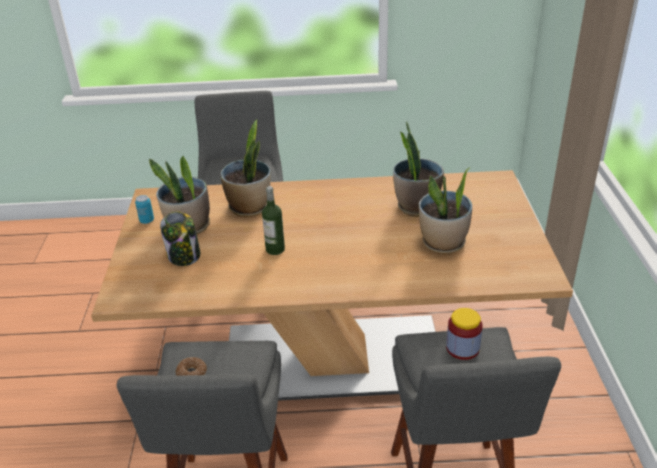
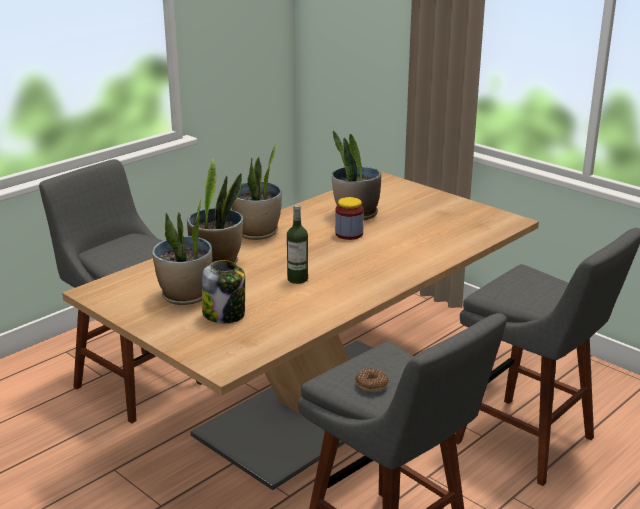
camera: 45 degrees left, 10 degrees down
can [135,195,154,224] -> none
potted plant [419,167,472,254] -> potted plant moved to [232,143,282,240]
jar [446,308,483,360] -> jar moved to [335,197,364,240]

